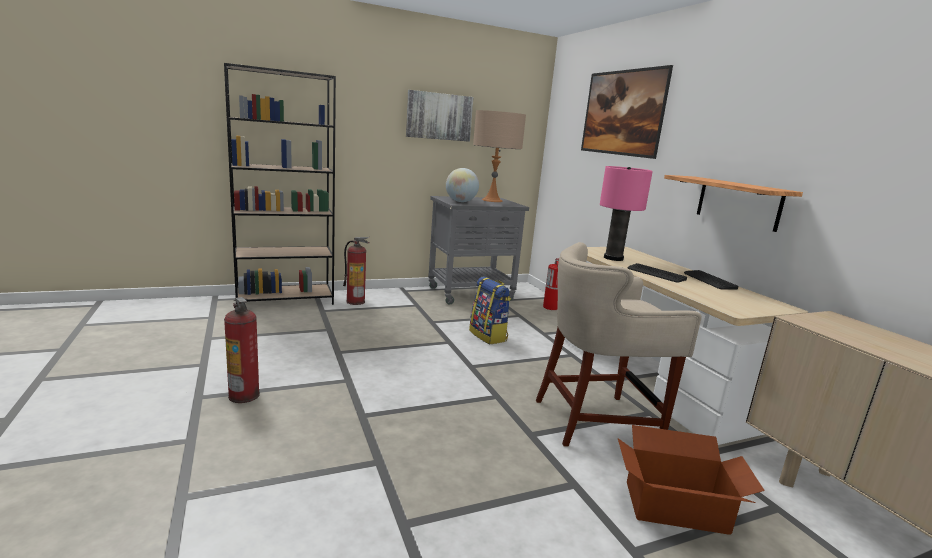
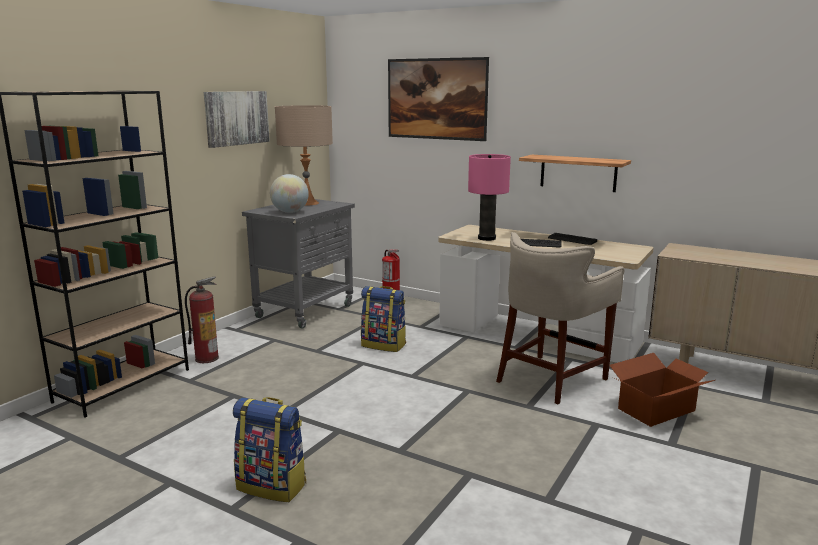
camera: 35 degrees left, 0 degrees up
fire extinguisher [224,297,260,403] -> backpack [233,397,306,502]

